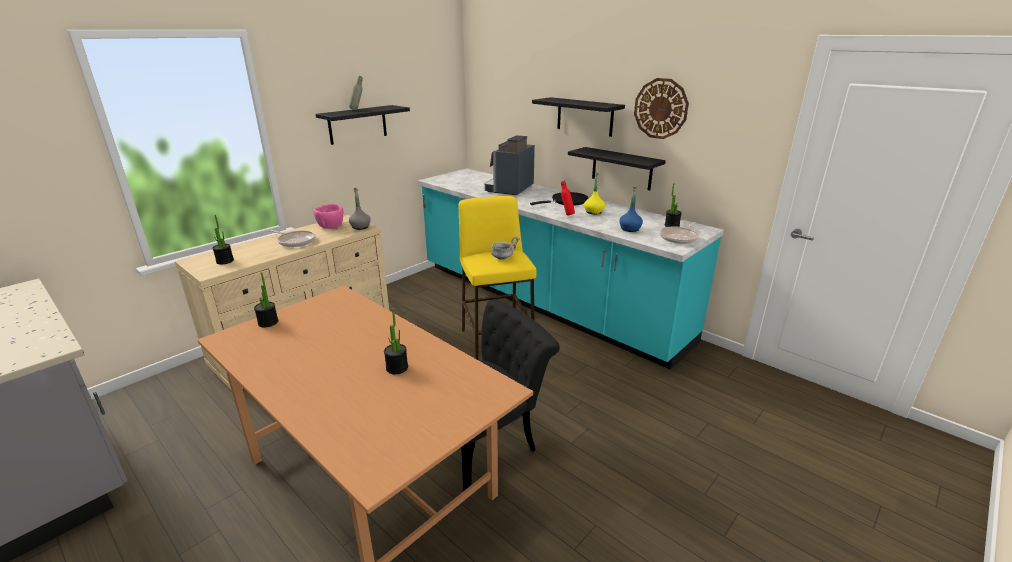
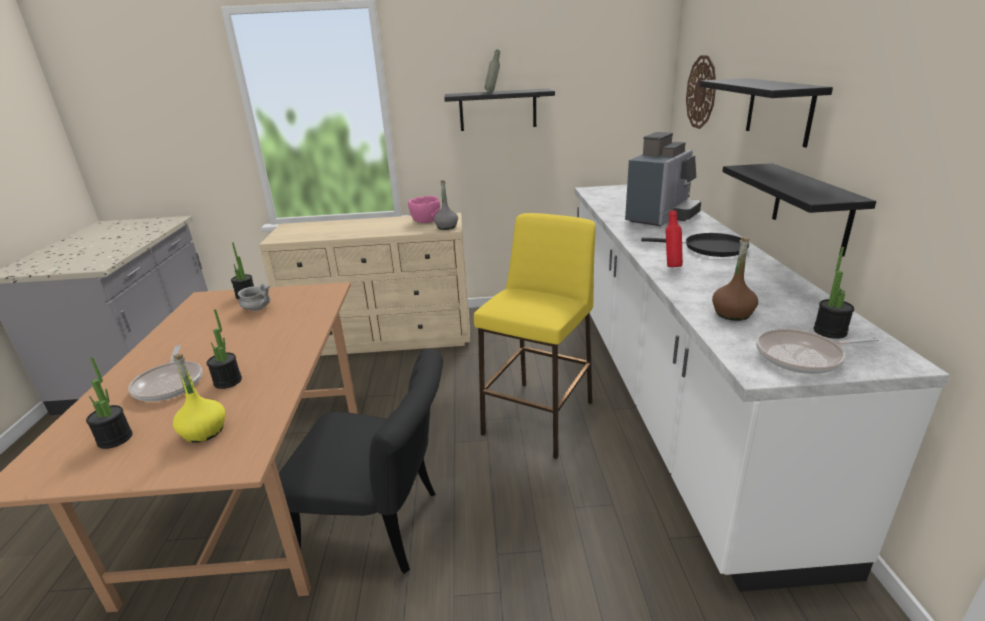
camera: 45 degrees right, 0 degrees up
potted plant [212,215,234,264] -> potted plant moved to [86,357,133,449]
frying pan [269,230,316,247] -> frying pan moved to [128,345,202,402]
turquoise counter [418,168,724,370] -> white counter [575,185,950,592]
coffee machine [485,135,535,195] -> coffee machine turned 150 degrees clockwise [625,132,701,226]
grey bowl [491,236,520,260] -> grey bowl moved to [238,284,270,311]
yellow bottle [584,173,605,214] -> yellow bottle moved to [173,354,225,443]
blue bottle [619,186,643,232] -> brown bottle [712,236,758,321]
wall clock [634,78,689,139] -> wall clock moved to [686,55,716,129]

